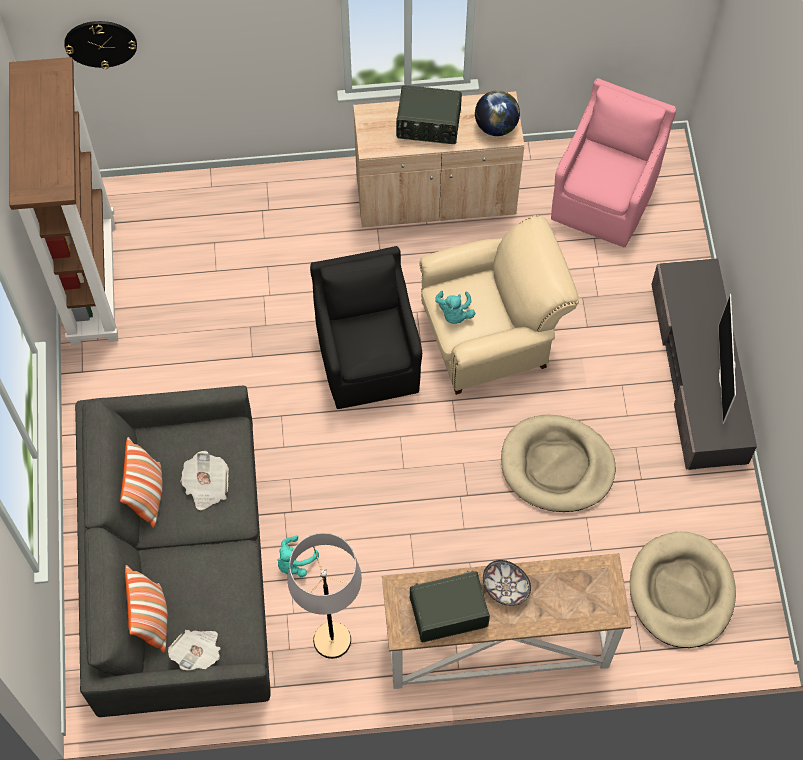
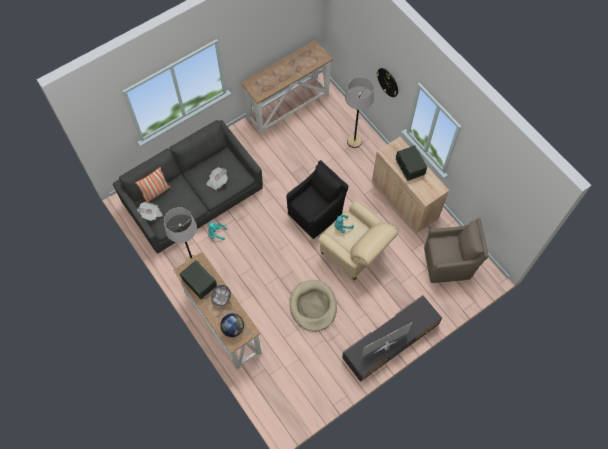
camera: 60 degrees right, 0 degrees up
brown bookcase [9,57,118,345] -> console table [241,40,333,135]
wall clock [64,21,137,69] -> wall clock moved to [376,68,398,97]
pillow [120,437,163,528] -> none
globe [475,90,520,136] -> globe moved to [220,314,244,337]
pink armchair [551,78,676,247] -> brown armchair [424,218,489,283]
beige dog bed [630,532,736,648] -> none
none -> grey floor lamp [345,77,374,148]

